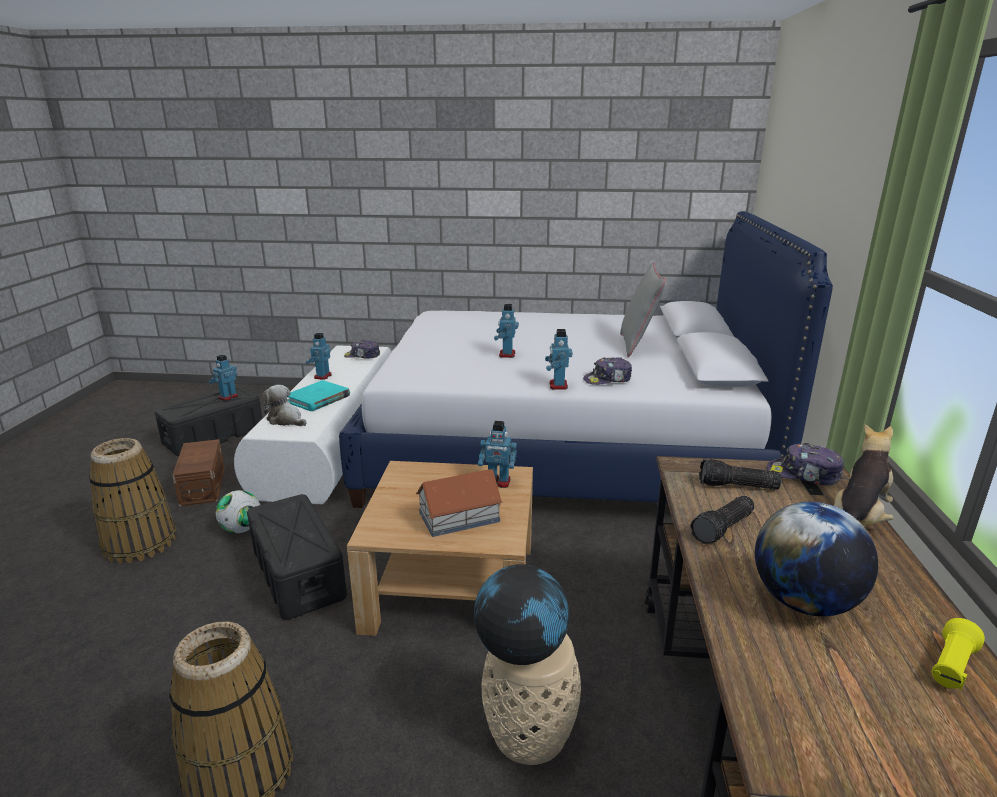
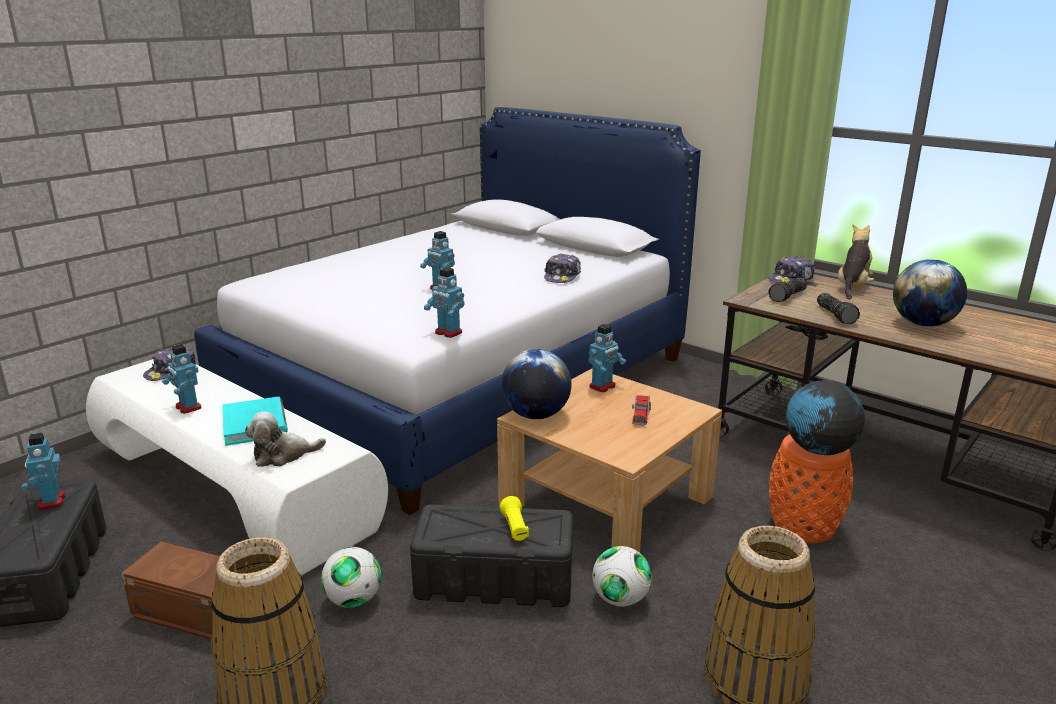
camera: 55 degrees left, 0 degrees up
toy house [416,469,502,537] -> toy truck [632,395,651,425]
beige stool [481,634,581,765] -> orange stool [769,434,853,543]
toy robot [545,329,573,390] -> toy robot moved to [424,267,465,338]
grey pillow [620,263,665,357] -> none
plush toy [834,424,894,525] -> plush toy turned 45 degrees clockwise [838,224,874,300]
yellow flashlight [932,618,985,690] -> yellow flashlight moved to [500,496,529,541]
none -> globe [501,349,572,419]
none -> football [592,546,651,607]

